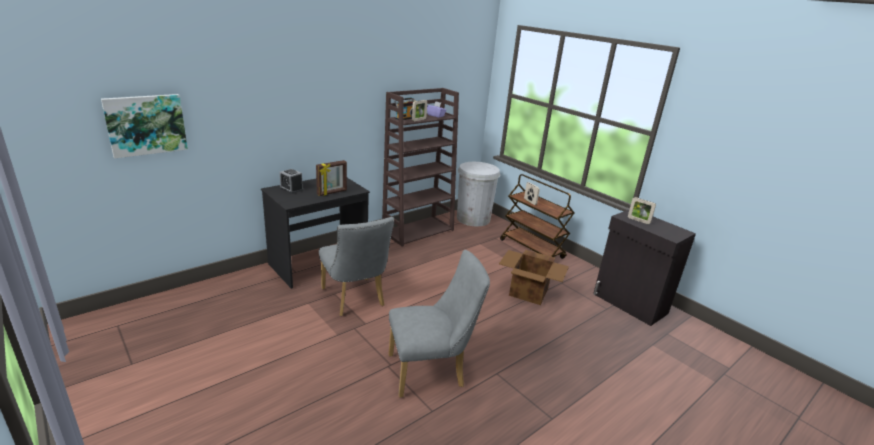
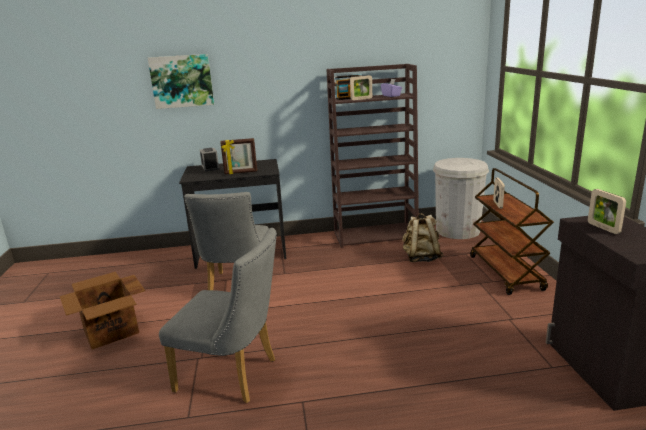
camera: 35 degrees right, 5 degrees down
picture [101,94,188,158] -> picture moved to [148,54,214,109]
cardboard box [499,250,569,305] -> cardboard box moved to [60,272,145,349]
none -> beige backpack [402,213,444,262]

